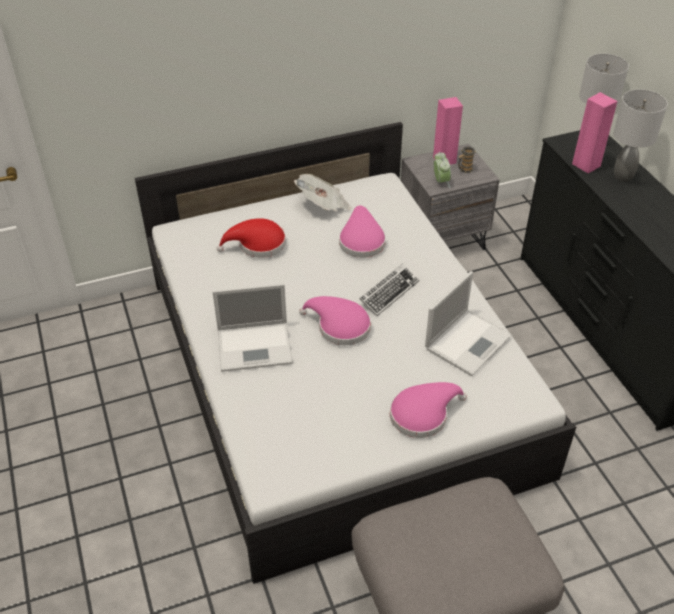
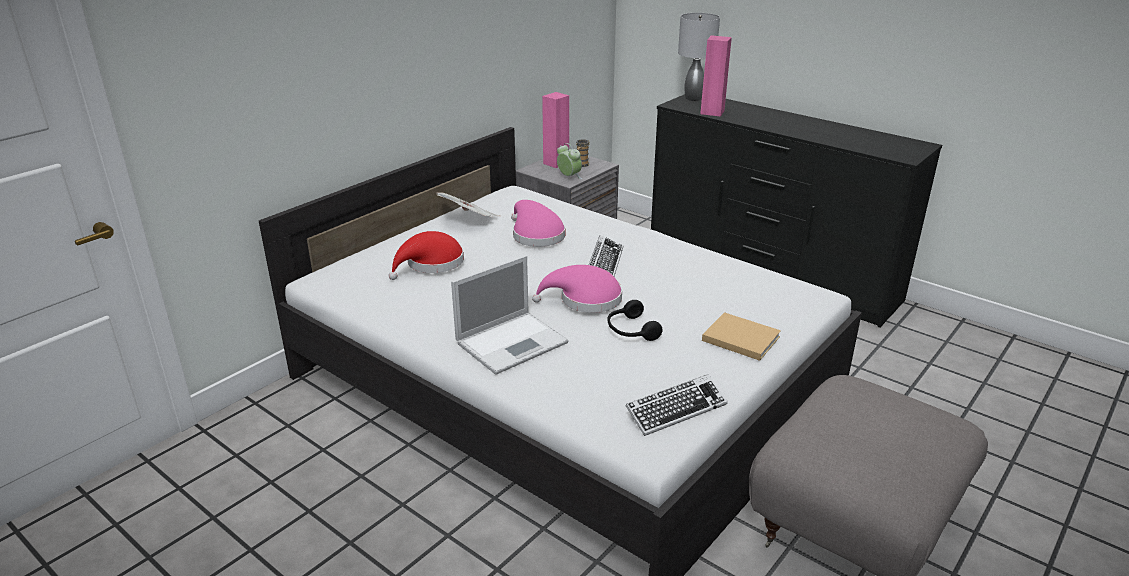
camera: 30 degrees left, 15 degrees down
pink hat [390,382,467,438] -> beige book [702,312,781,361]
laptop [425,271,512,376] -> none
grey table lamp [613,89,667,182] -> none
none -> black headphones [607,300,662,341]
none -> keyboard [625,374,728,436]

